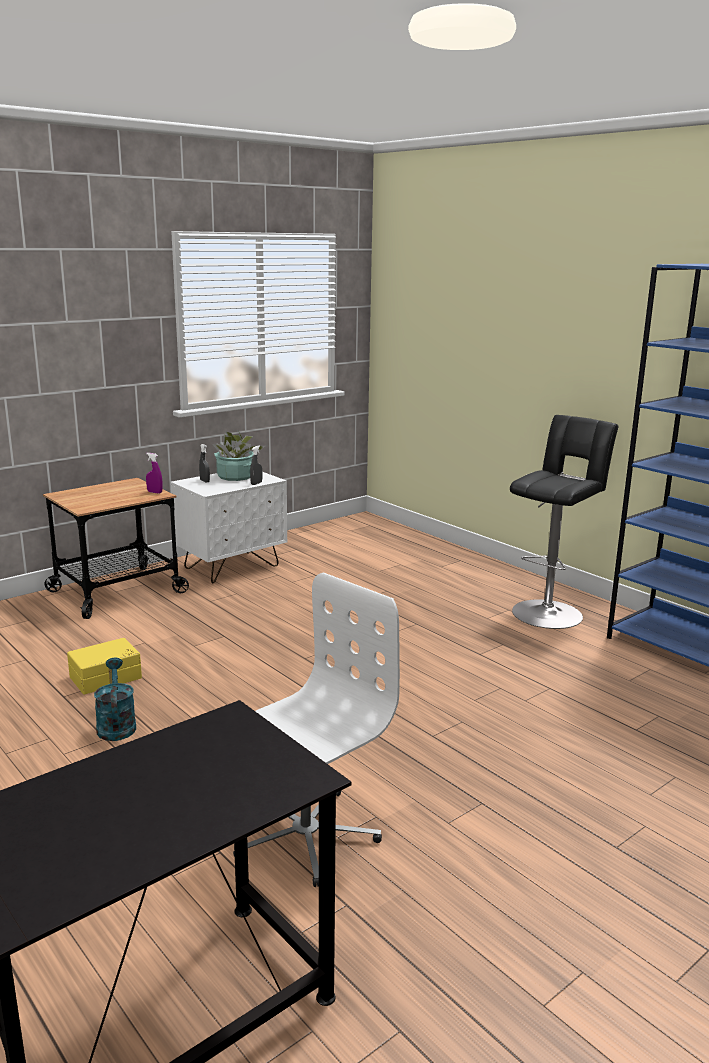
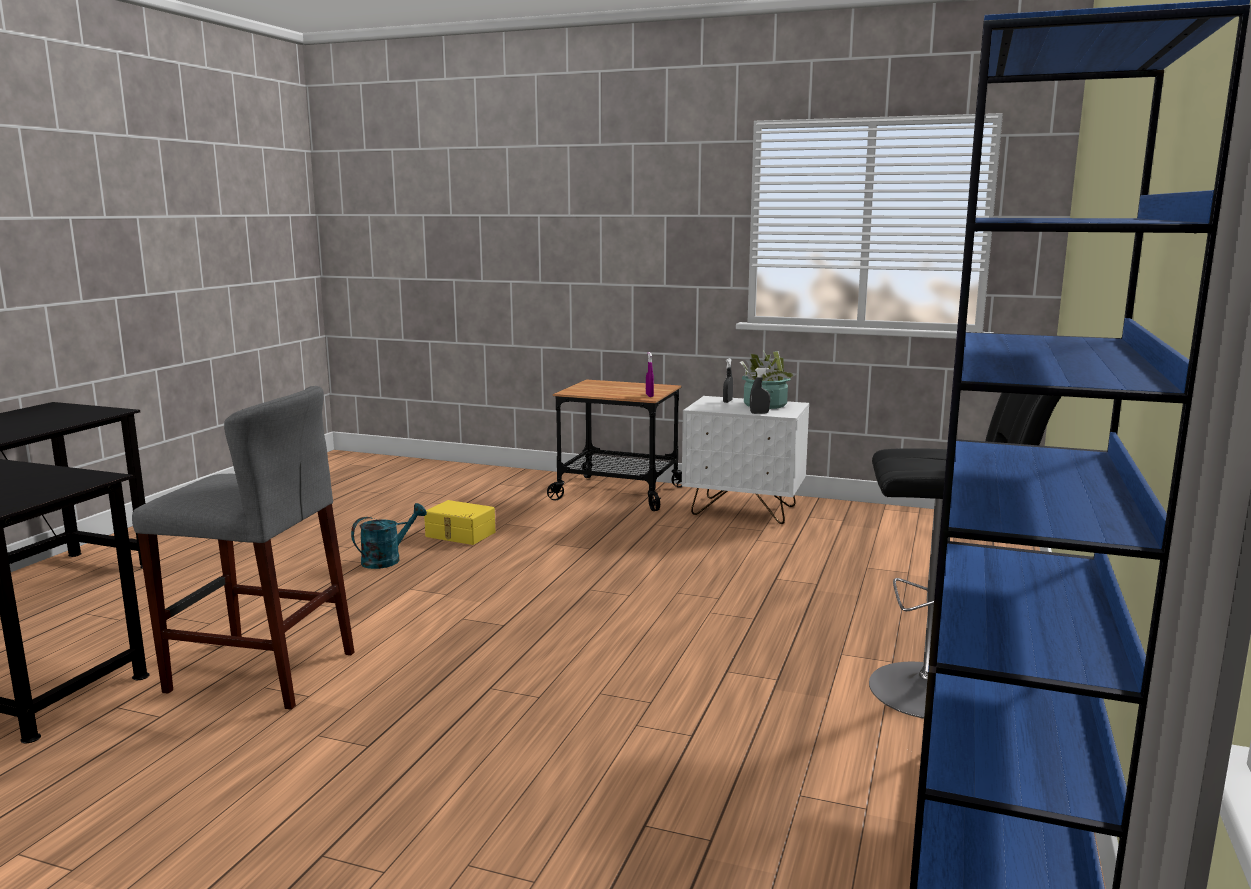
camera: 60 degrees right, 5 degrees down
white office chair [233,572,400,887] -> grey stool [132,386,354,710]

